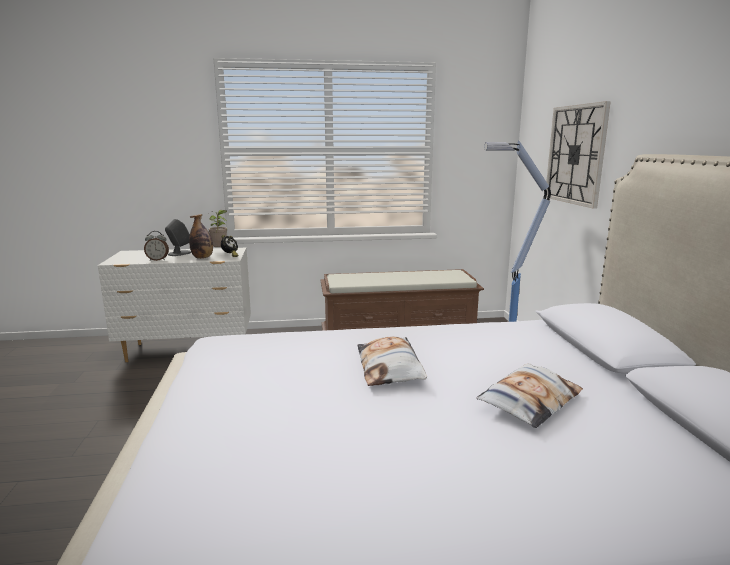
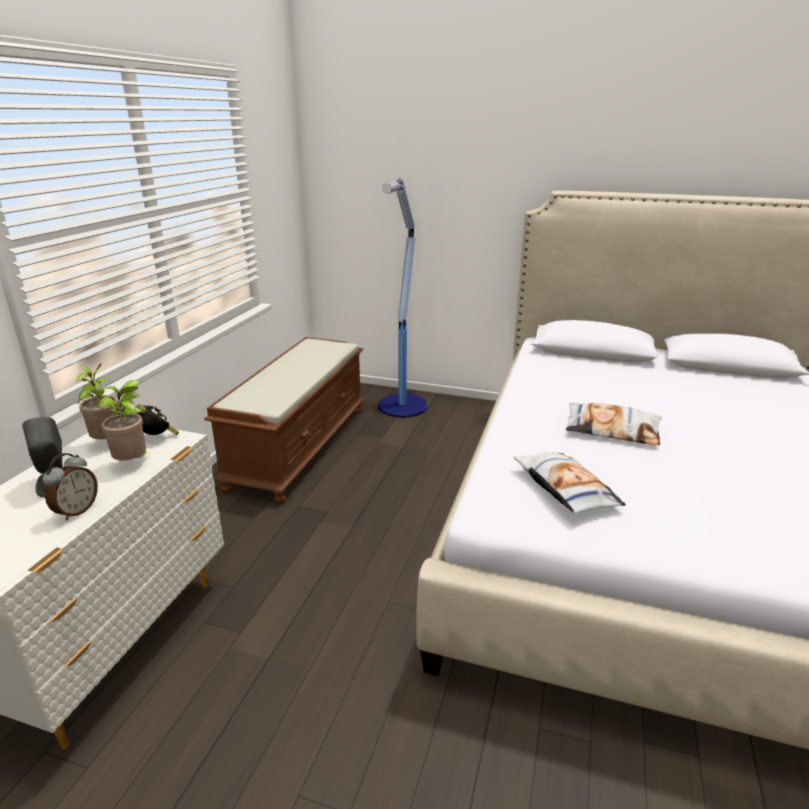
camera: 65 degrees left, 10 degrees up
bottle [189,214,213,259] -> potted plant [97,380,150,460]
pillow [477,363,583,428] -> pillow moved to [513,452,626,514]
wall clock [546,101,611,208] -> none

